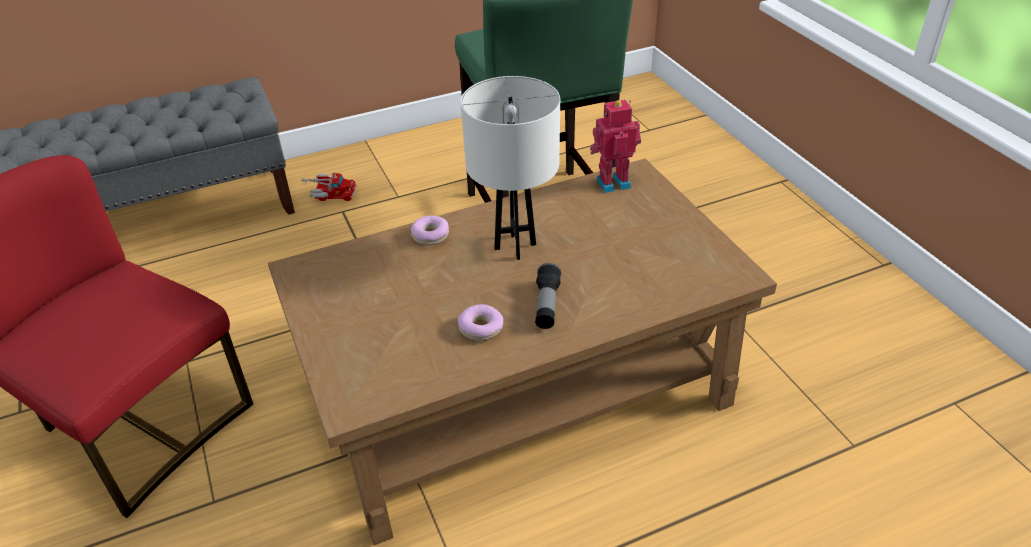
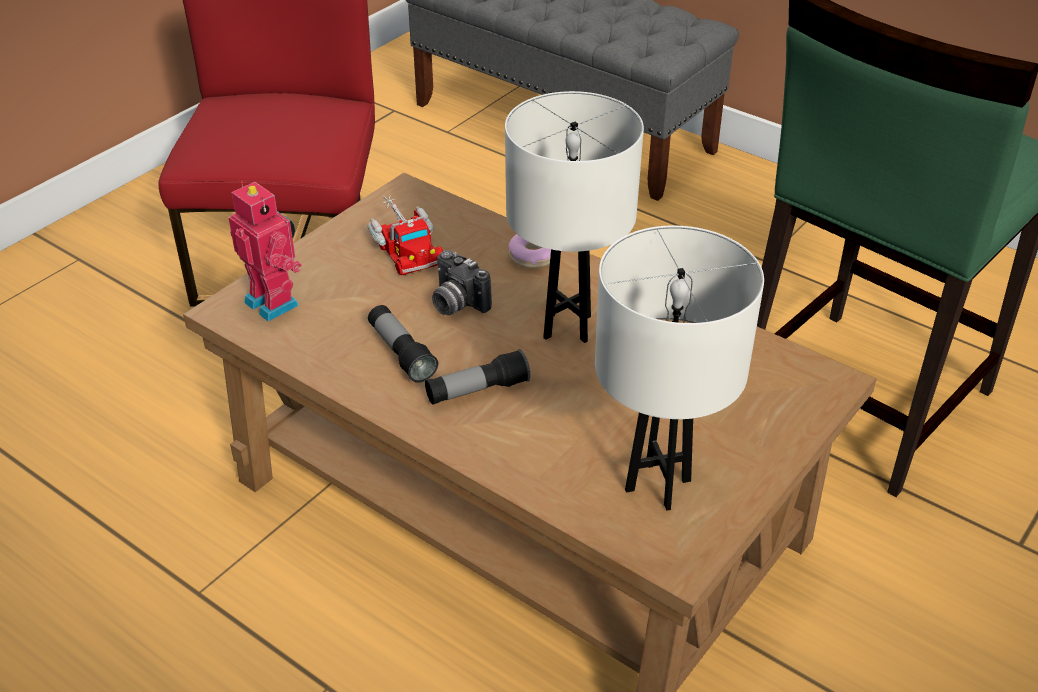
camera: 60 degrees right, 0 degrees up
toy truck [300,172,357,201] -> toy truck moved to [367,194,443,275]
donut [458,304,503,341] -> flashlight [368,305,438,383]
toy robot [590,100,641,193] -> toy robot moved to [228,181,302,322]
none -> camera [432,250,492,315]
none -> white table lamp [595,225,764,510]

